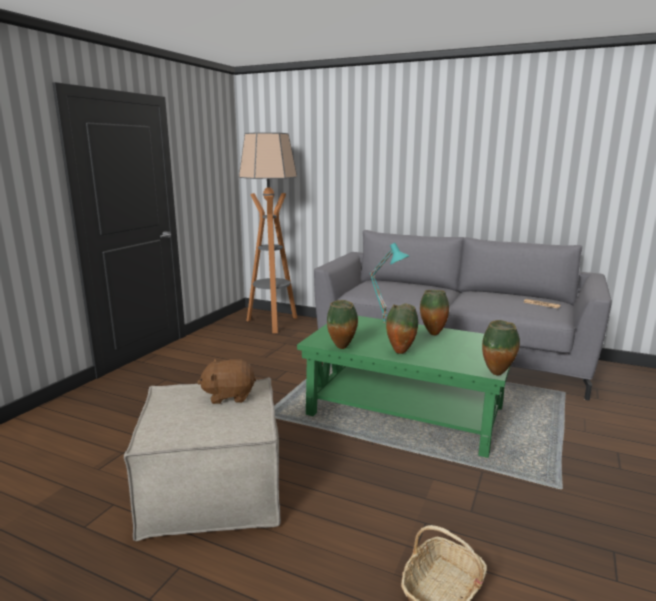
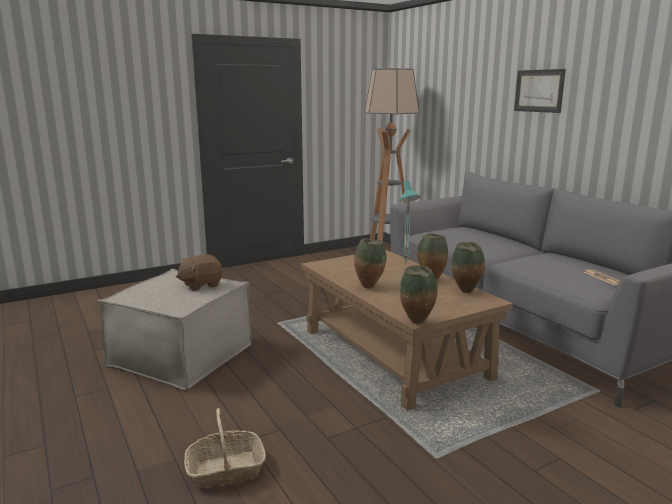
camera: 35 degrees right, 0 degrees up
brown plush toy [197,359,256,404] -> brown plush toy turned 60 degrees counterclockwise [176,254,223,291]
green coffee table [297,316,511,458] -> brown coffee table [301,250,513,411]
vase [327,300,358,349] -> vase moved to [451,242,485,293]
none -> picture [514,69,566,113]

